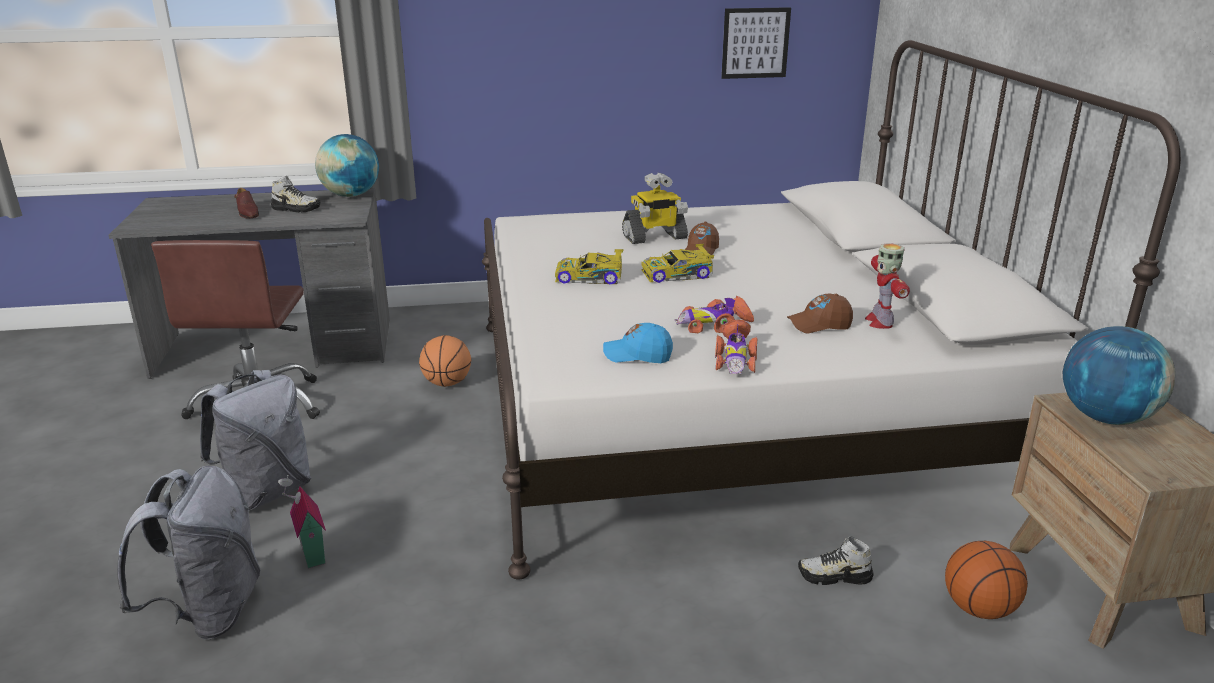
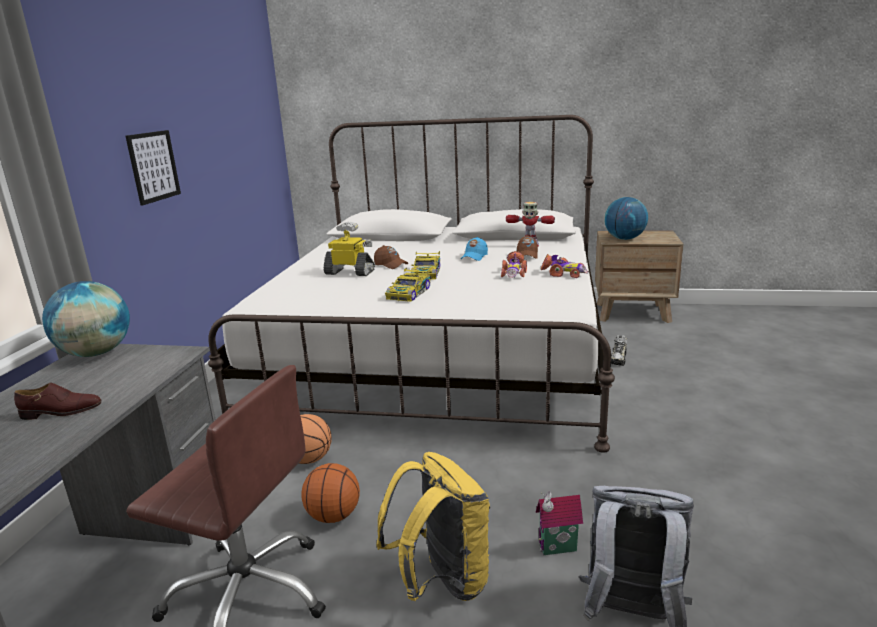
camera: 70 degrees left, 5 degrees down
grey backpack [200,370,311,510] -> yellow backpack [376,452,490,601]
shoe [271,176,320,213] -> none
blue cap [603,323,673,363] -> blue cap moved to [461,237,488,261]
toy robot [622,173,688,244] -> toy robot turned 75 degrees counterclockwise [323,222,375,276]
picture [721,7,791,79] -> picture moved to [125,130,181,206]
basketball [945,541,1028,619] -> basketball moved to [301,463,360,523]

